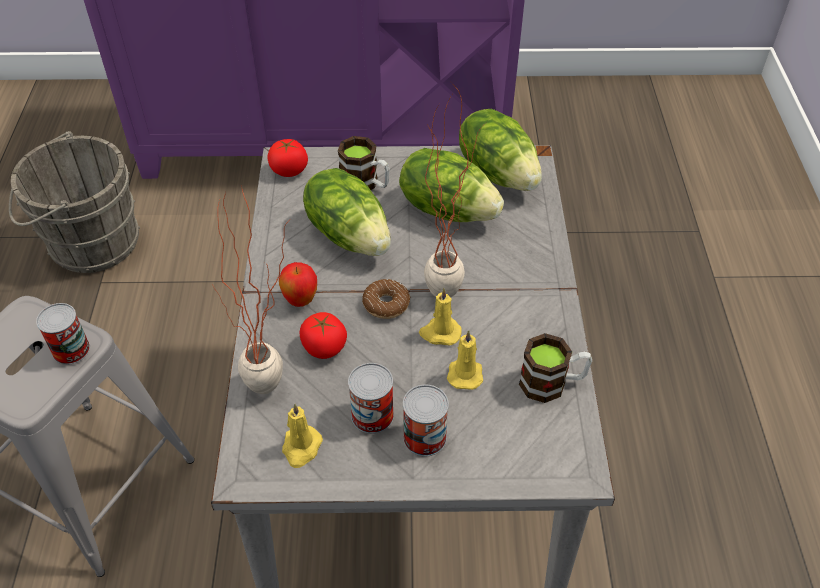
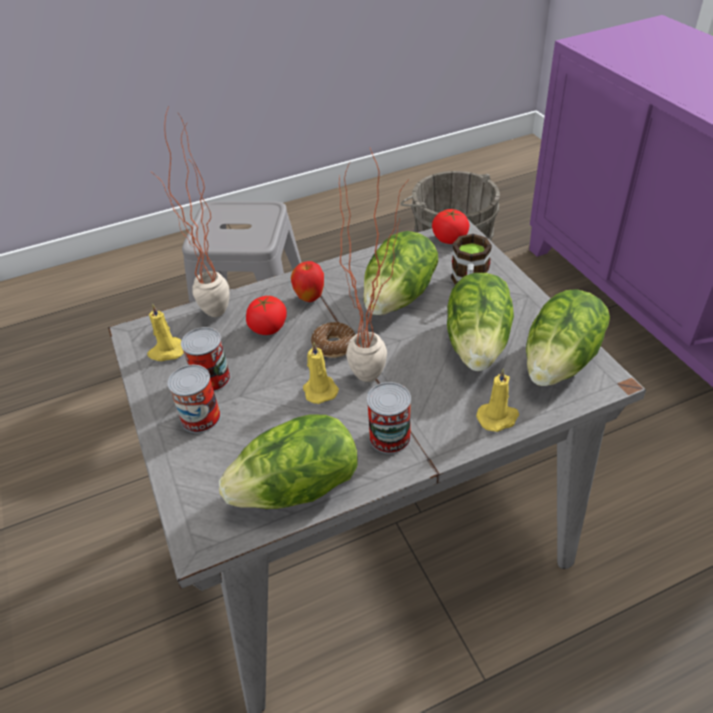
camera: 70 degrees right, 5 degrees down
can [36,303,90,365] -> can moved to [367,382,411,454]
yellow candle [447,330,483,390] -> yellow candle moved to [476,368,519,432]
mug [519,333,592,403] -> lettuce [219,414,357,509]

